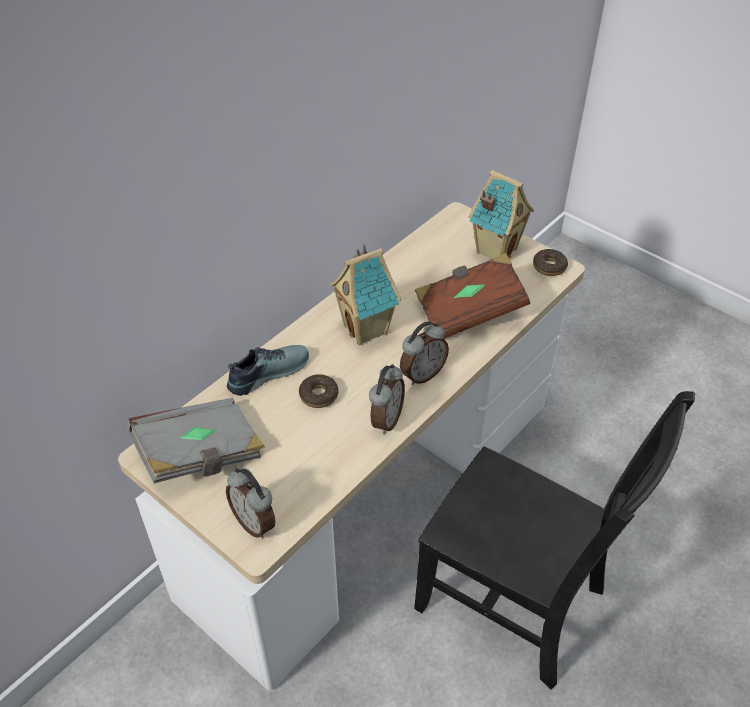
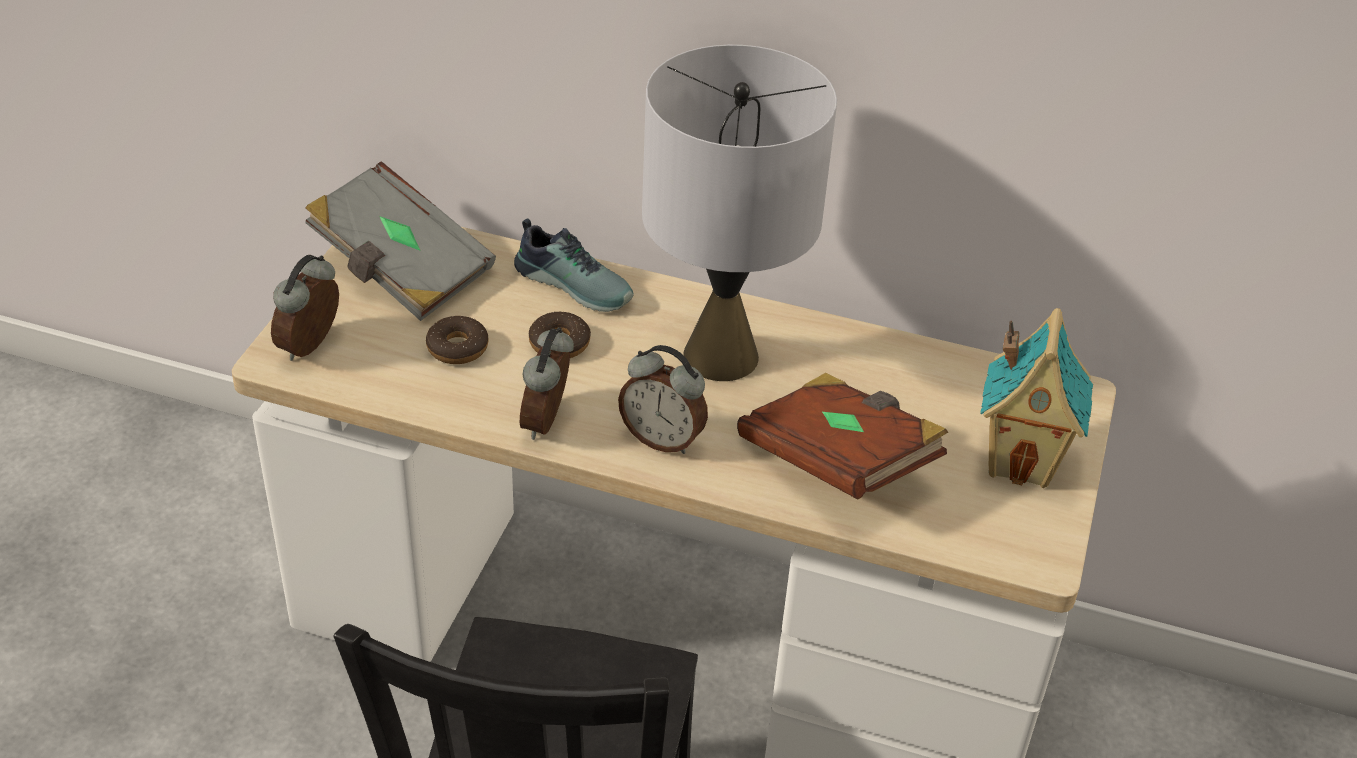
camera: 65 degrees right, 5 degrees down
toy house [330,245,401,345] -> grey table lamp [642,45,837,381]
alarm clock [369,364,405,434] -> alarm clock turned 105 degrees clockwise [520,327,574,440]
donut [533,249,568,276] -> donut moved to [426,316,488,364]

